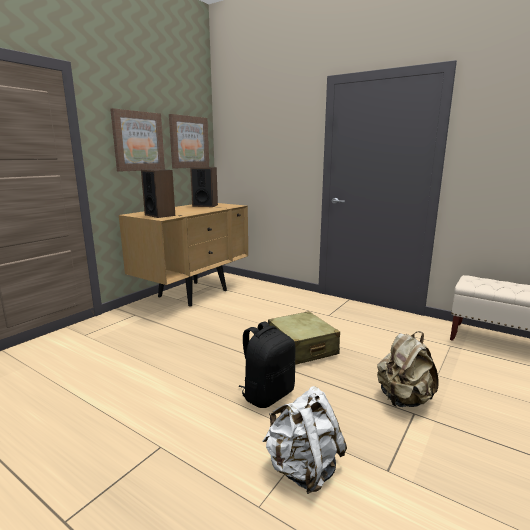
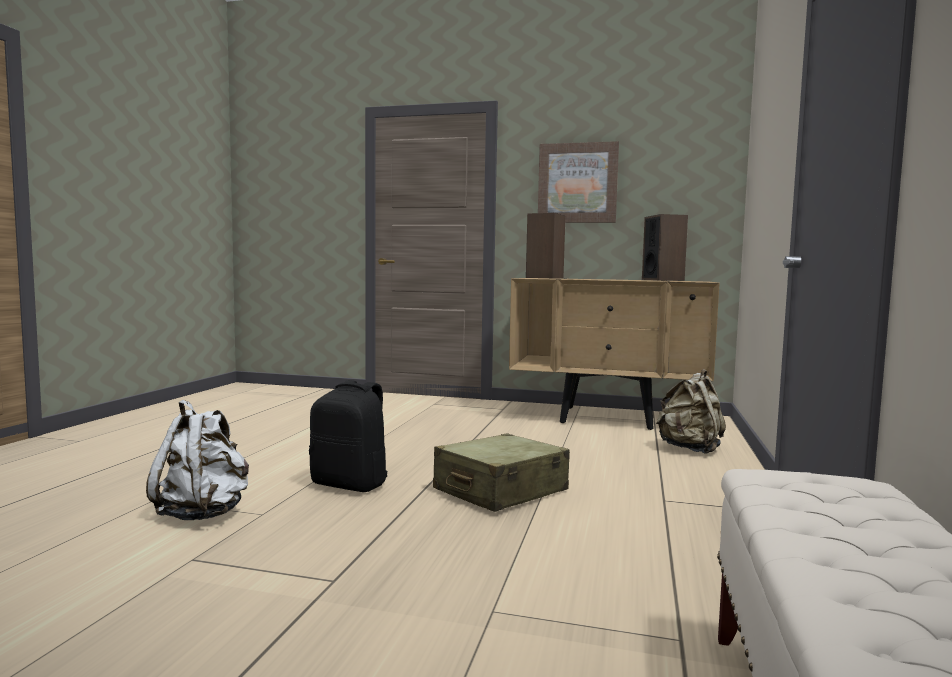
camera: 70 degrees right, 10 degrees down
picture [169,114,209,169] -> none
beige backpack [377,331,439,407] -> beige backpack moved to [656,369,726,454]

